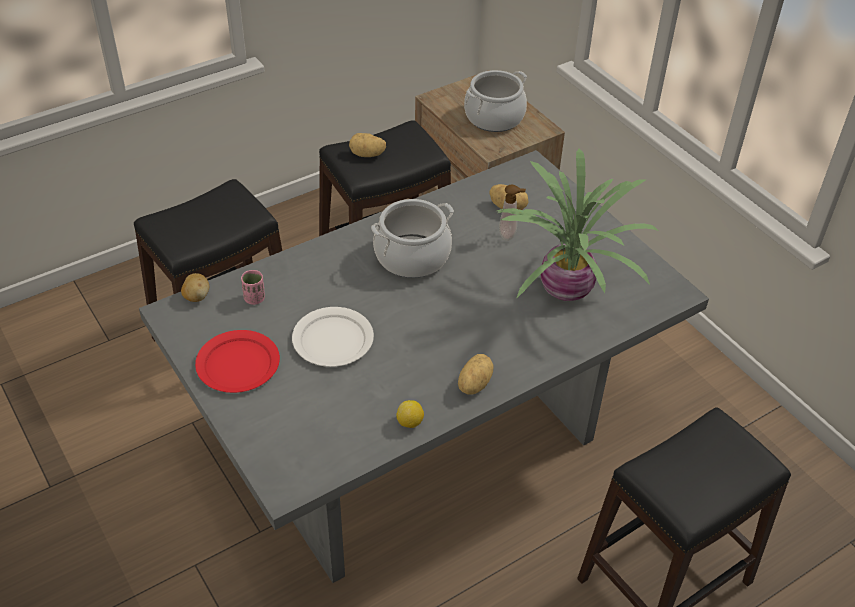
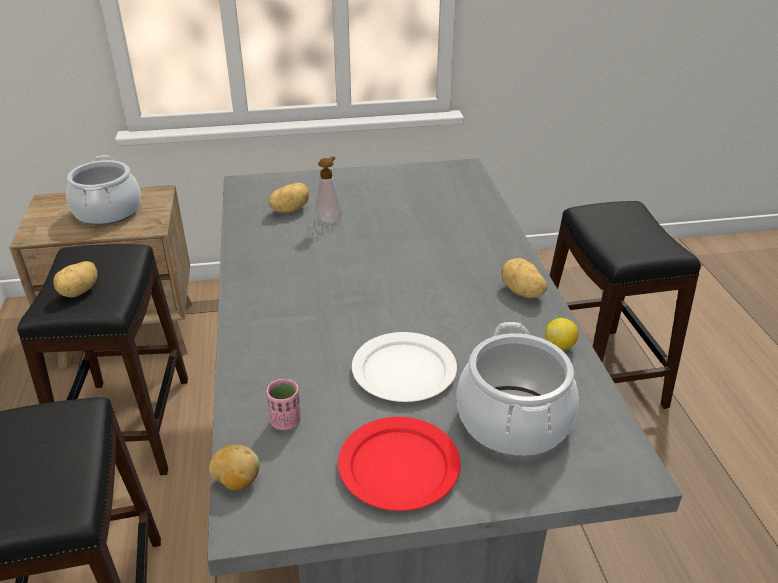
camera: 65 degrees left, 10 degrees down
cooking pot [371,199,454,278] -> cooking pot moved to [457,322,579,456]
potted plant [497,149,659,301] -> none

